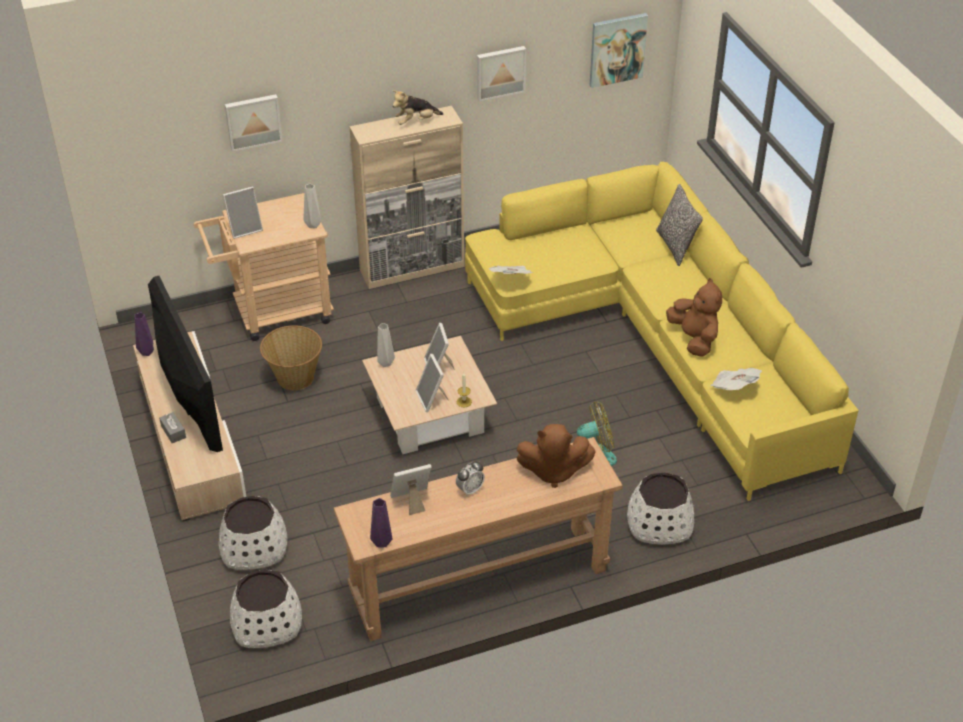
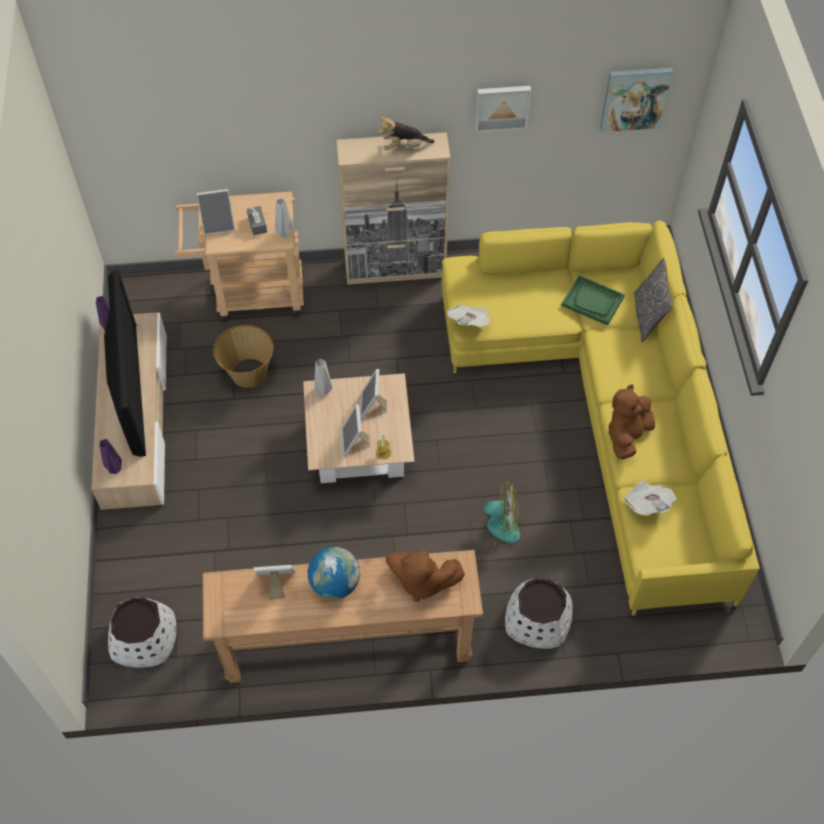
camera: 15 degrees right, 15 degrees up
grey tissue box [159,412,186,443] -> grey tissue box moved to [247,206,267,235]
white planter [219,496,287,570] -> none
picture [225,94,283,152] -> none
purple vase [370,498,393,547] -> purple vase moved to [100,439,122,474]
alarm clock [456,461,485,496] -> globe [308,547,360,600]
brown plush toy [666,278,722,357] -> brown plush toy turned 135 degrees counterclockwise [608,384,655,460]
none -> green tray [562,276,625,326]

